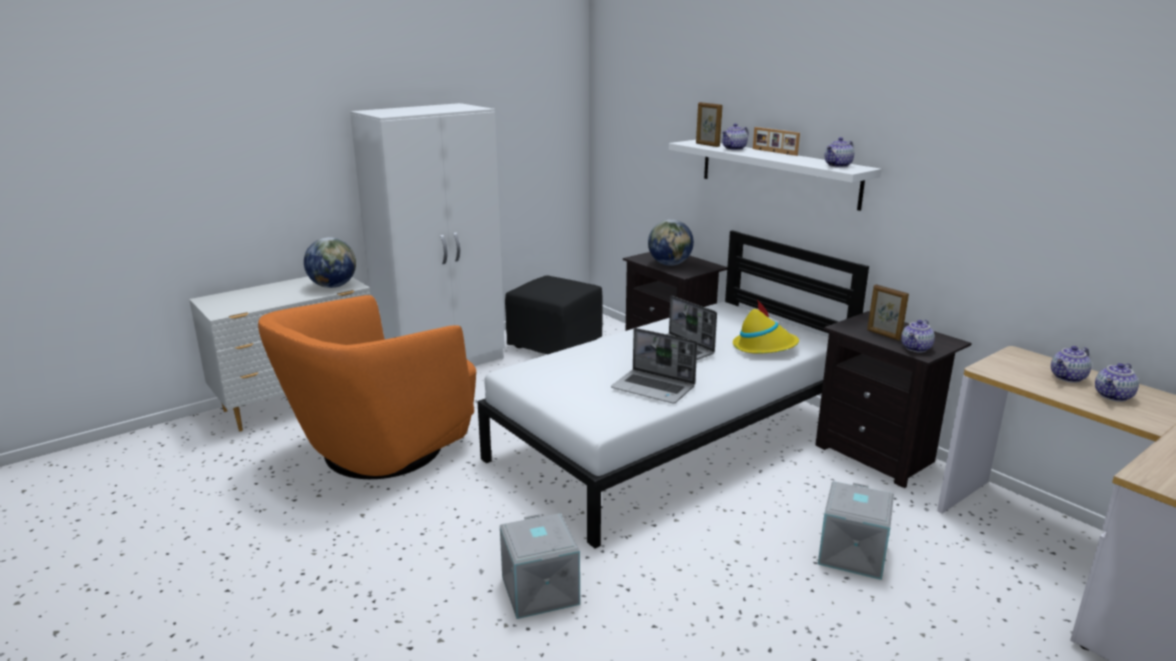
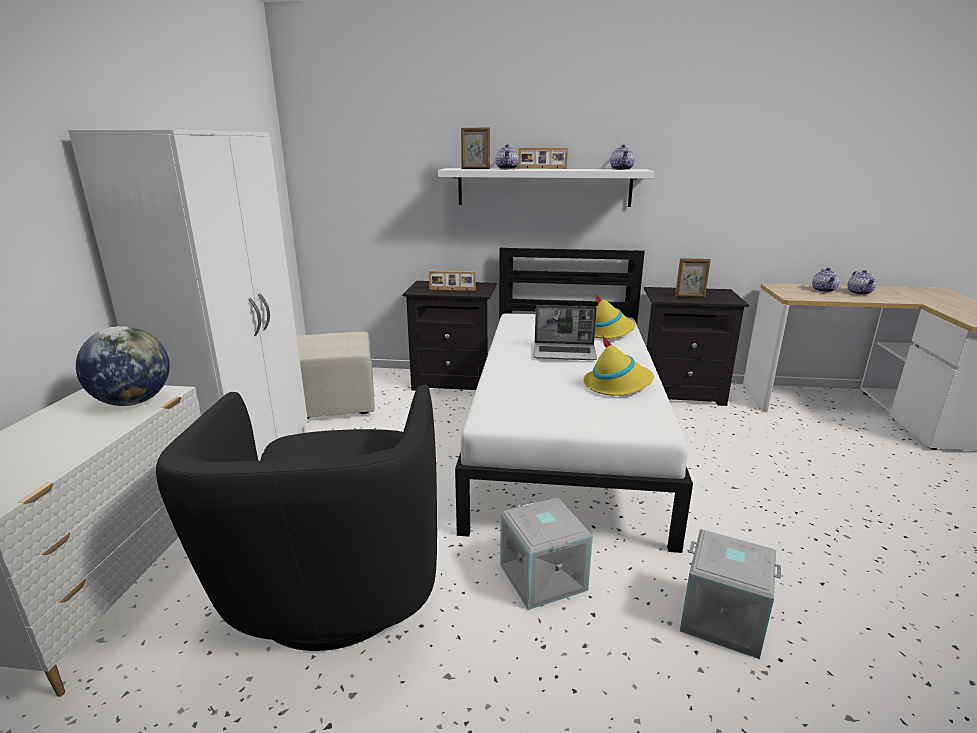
camera: 45 degrees left, 0 degrees up
orange armchair [258,295,476,479] -> black armchair [156,385,437,651]
black ottoman [505,275,603,354] -> beige ottoman [297,332,375,419]
laptop [611,328,697,403] -> yellow hat [583,335,654,396]
globe [648,219,694,266] -> picture frame [429,271,476,291]
grey storage box [818,481,894,580] -> grey storage box moved to [500,497,593,610]
teapot [901,320,935,352] -> none

